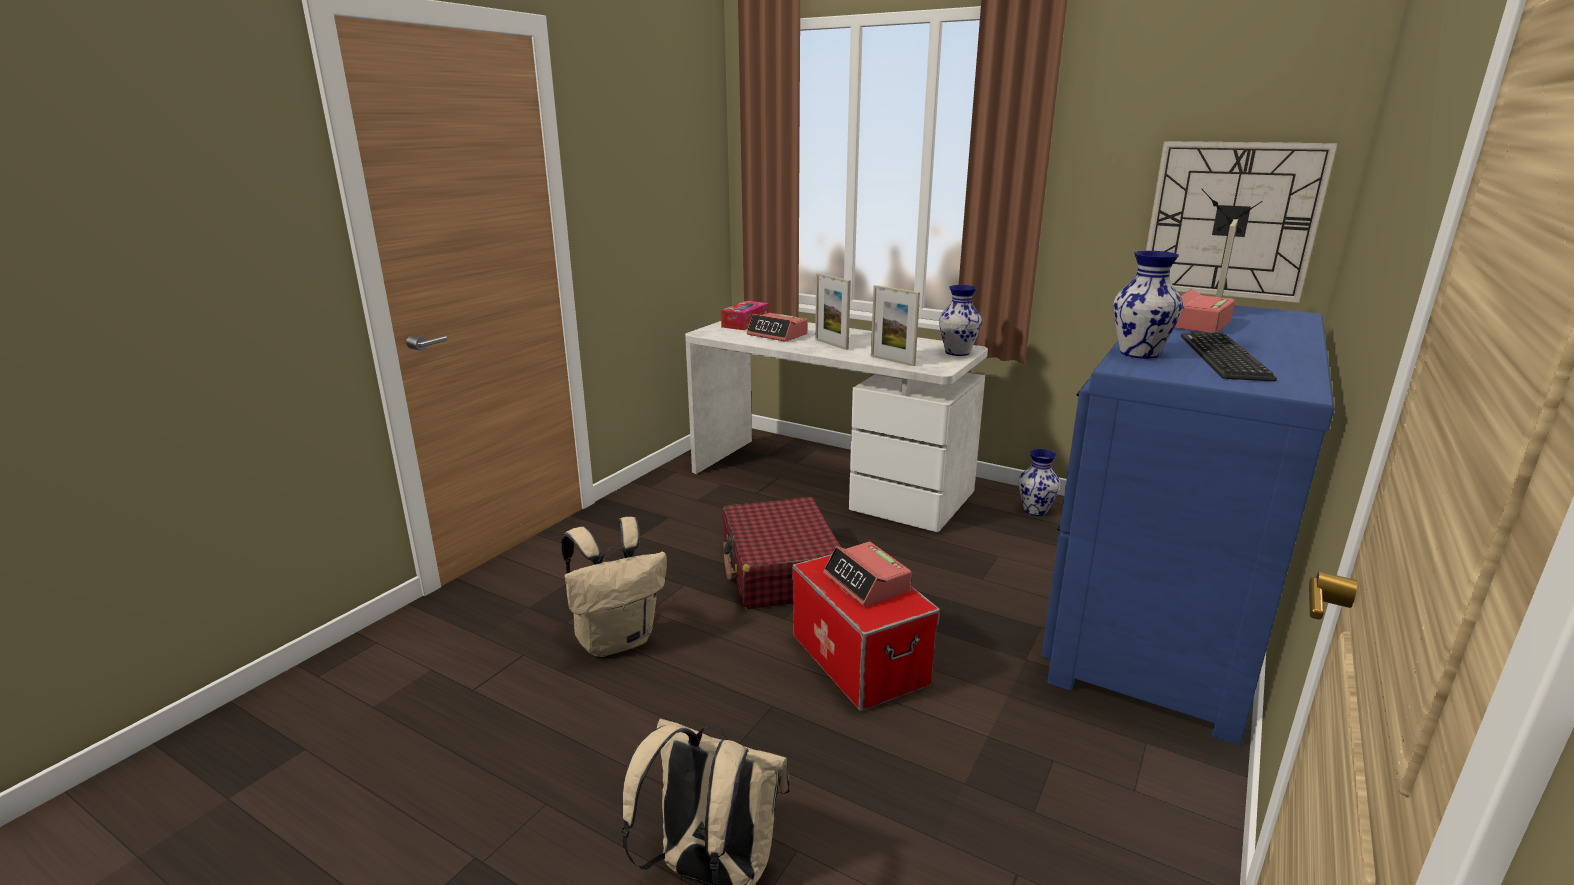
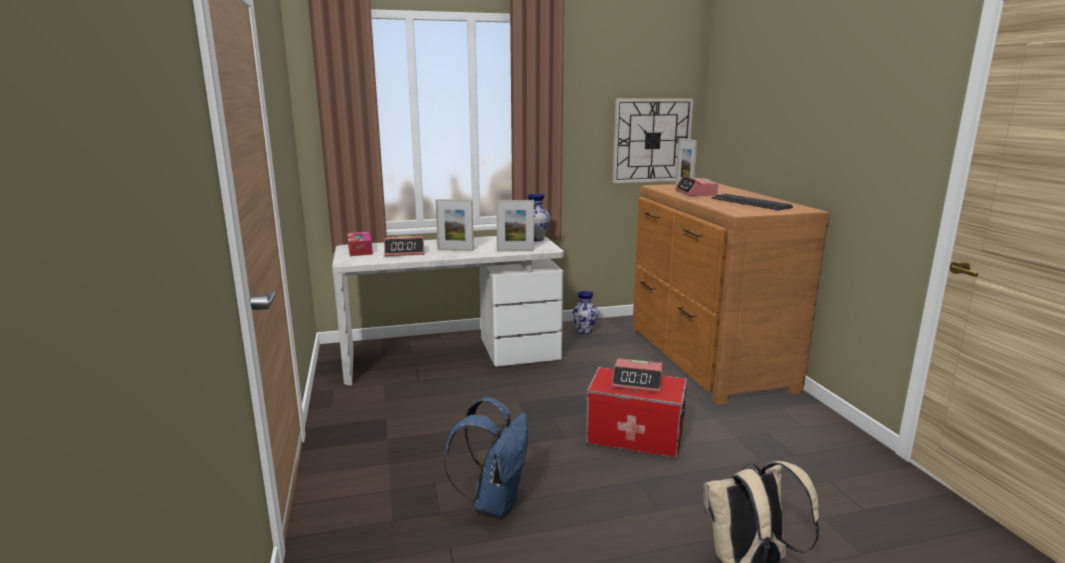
camera: 45 degrees left, 5 degrees down
beige backpack [561,517,667,657] -> blue backpack [444,397,528,517]
red suitcase [722,497,841,609] -> none
blue dresser [1042,305,1335,745] -> brown dresser [632,183,830,404]
vase [1113,251,1183,359] -> none

